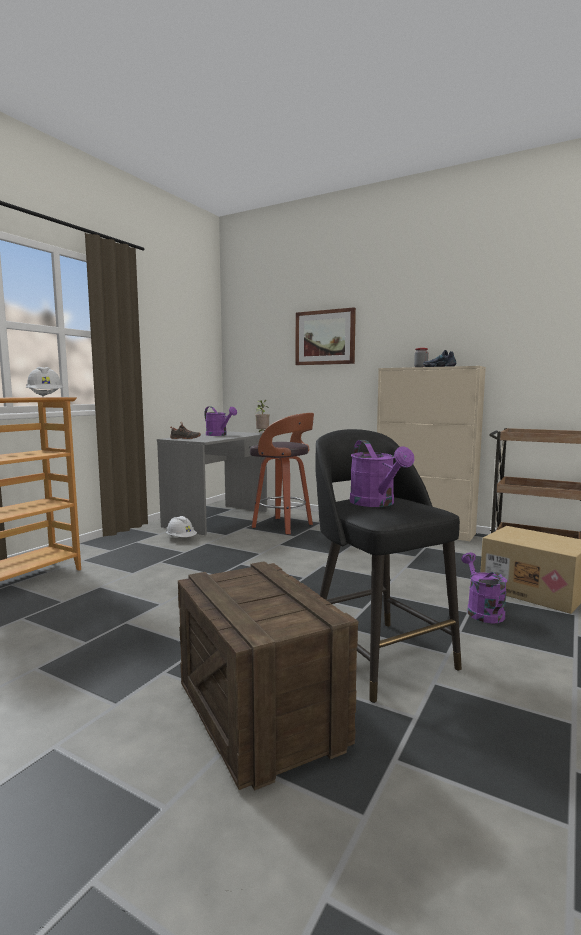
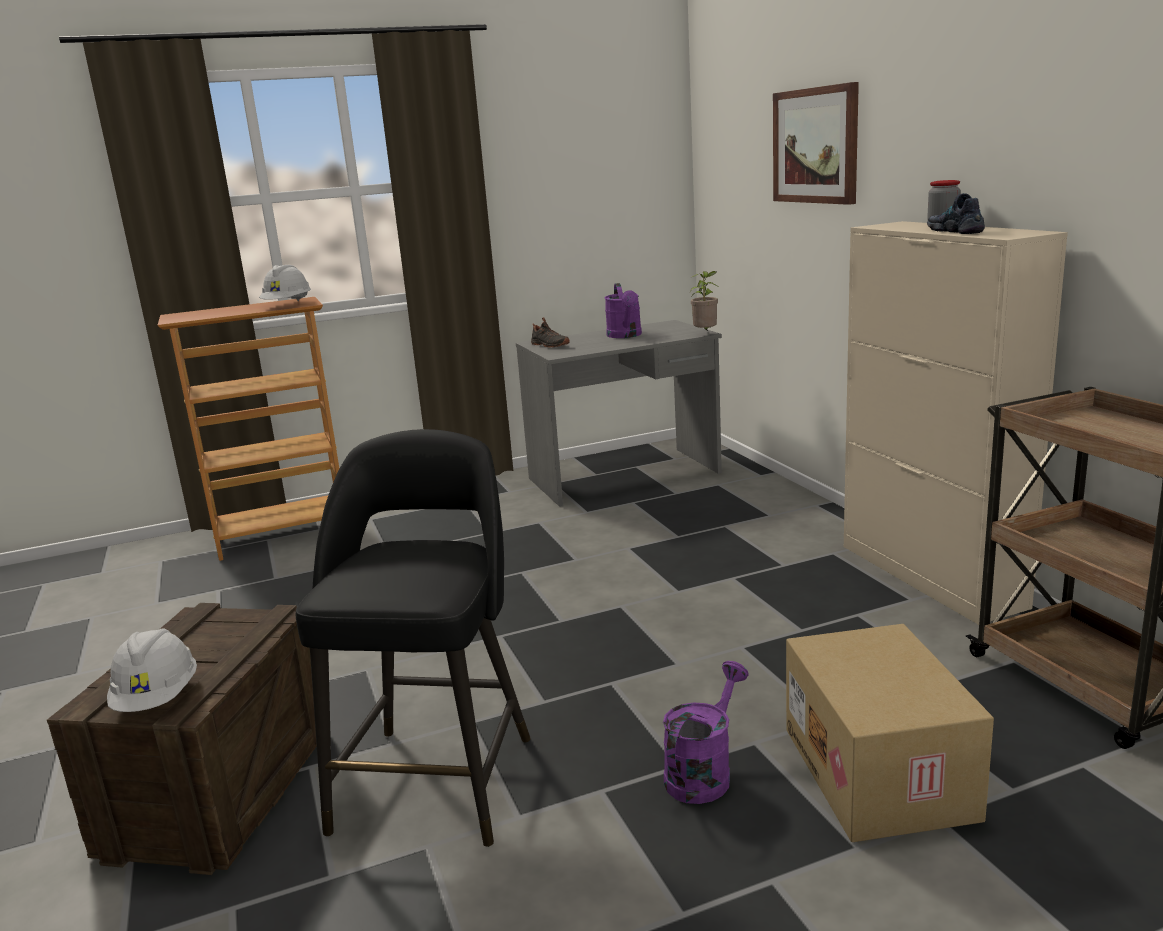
camera: 40 degrees right, 10 degrees up
white hard hat [166,516,197,537] -> white hard hat moved to [107,628,197,712]
stool [250,413,314,535] -> none
purple watering can [350,440,414,507] -> none

